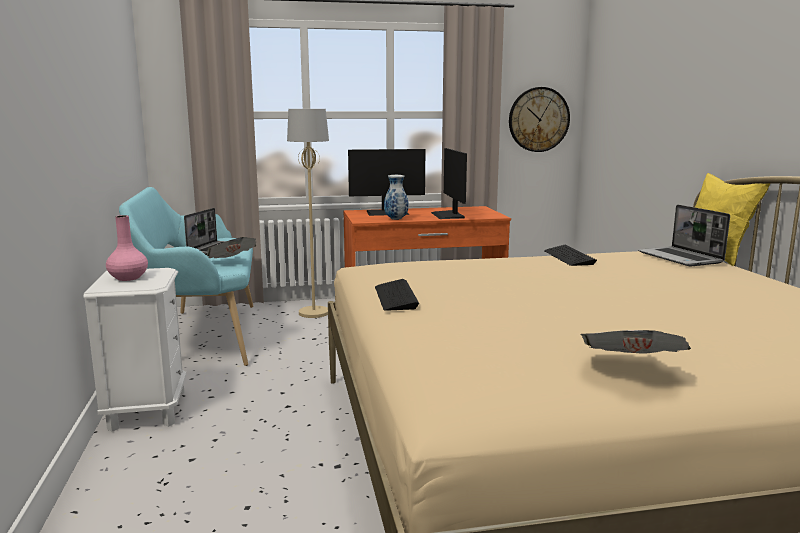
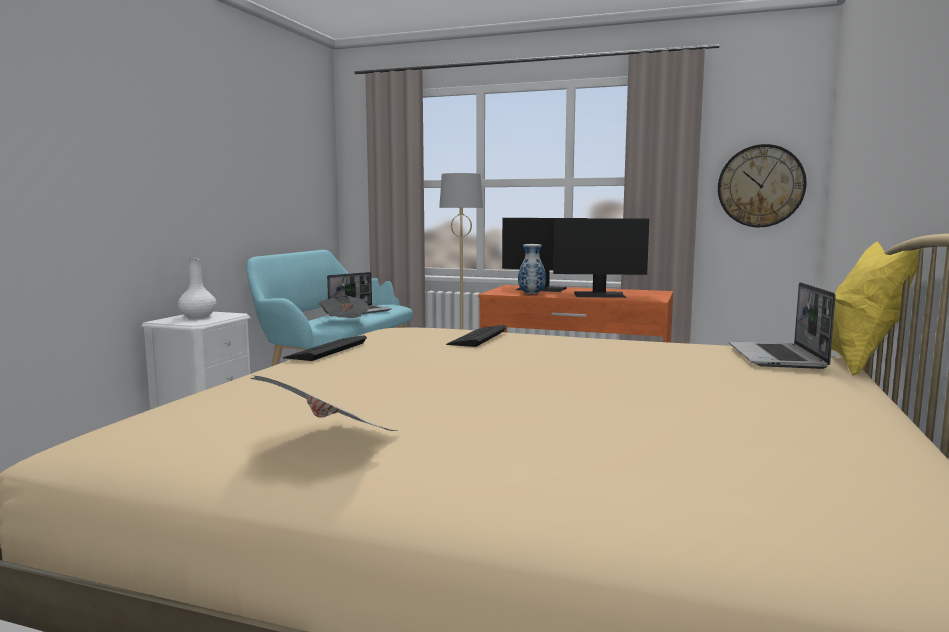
camera: 30 degrees right, 5 degrees down
pink vase [106,215,148,281] -> white vase [178,259,216,318]
monitor [431,148,467,219] -> monitor turned 105 degrees counterclockwise [553,218,649,298]
keyboard [544,245,597,266] -> keyboard moved to [446,325,506,347]

